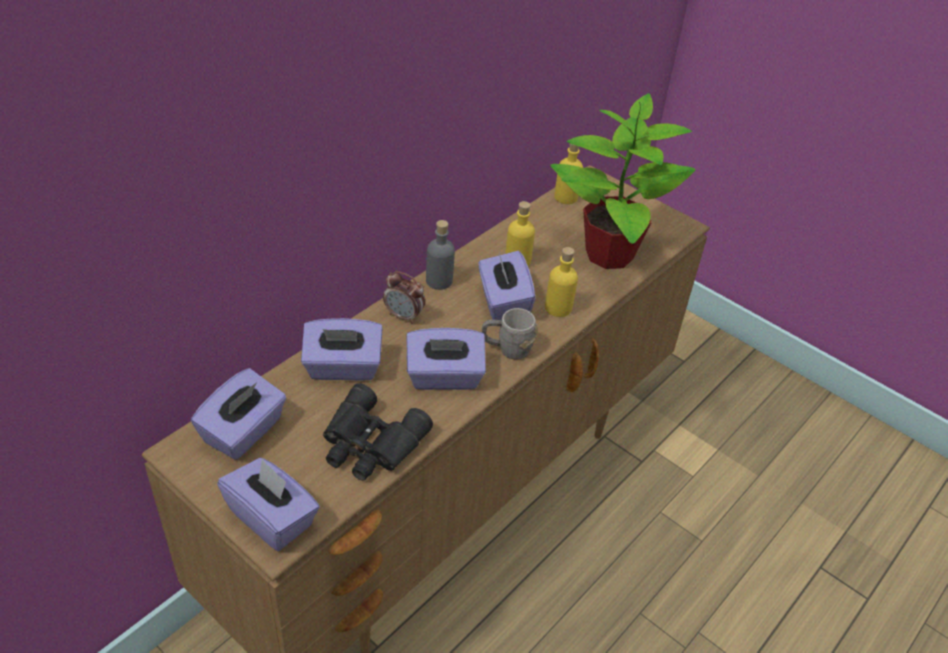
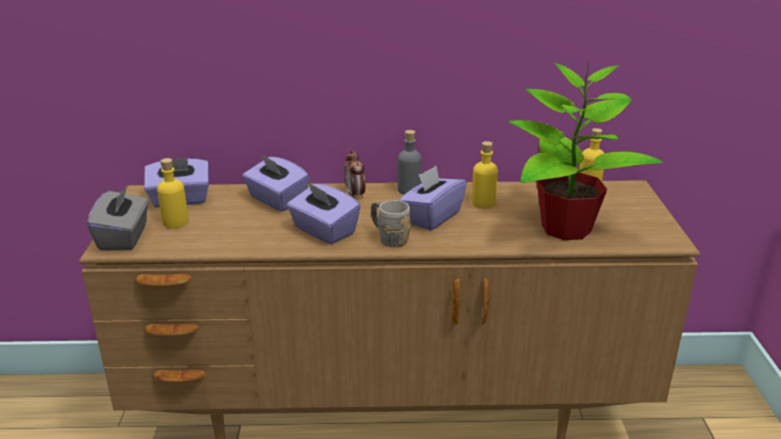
camera: 50 degrees right, 15 degrees down
purple tissue box [217,458,320,551] -> grey tissue box [87,184,149,251]
black binoculars [323,383,433,481] -> none
yellow bottle [545,247,578,317] -> yellow bottle moved to [157,158,189,229]

